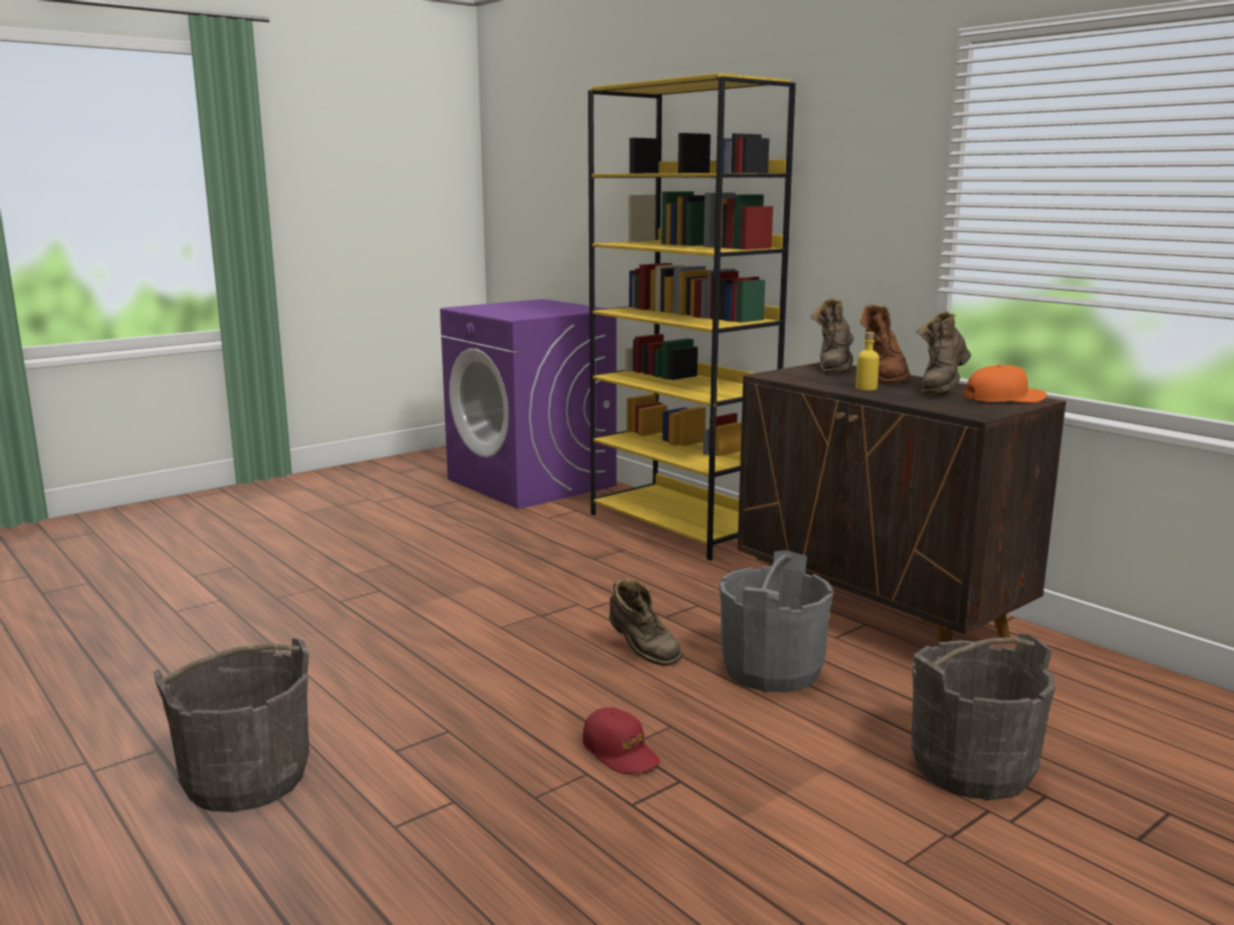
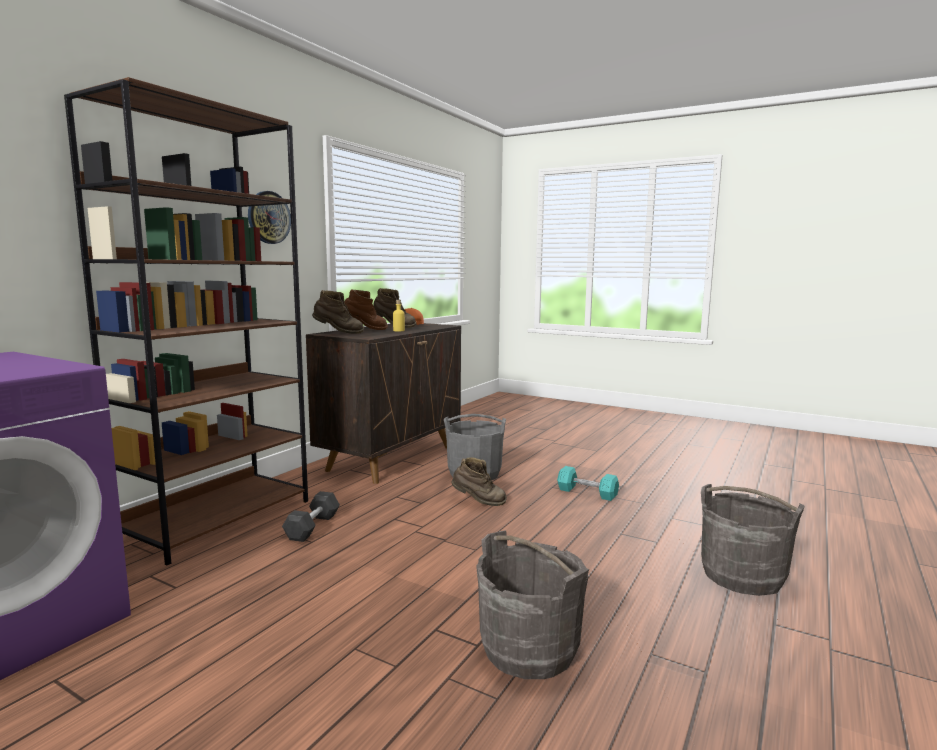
camera: 110 degrees left, 5 degrees down
red cap [582,707,660,774] -> turquoise dumbbell [557,466,619,501]
yellow bookcase [588,73,796,561] -> brown bookcase [64,77,308,565]
brown boot [609,579,683,666] -> brown boot turned 75 degrees clockwise [452,457,507,506]
grey bucket [911,633,1055,800] -> grey bucket moved to [476,530,589,679]
none -> wall clock [248,191,291,244]
none -> grey dumbbell [282,491,340,542]

